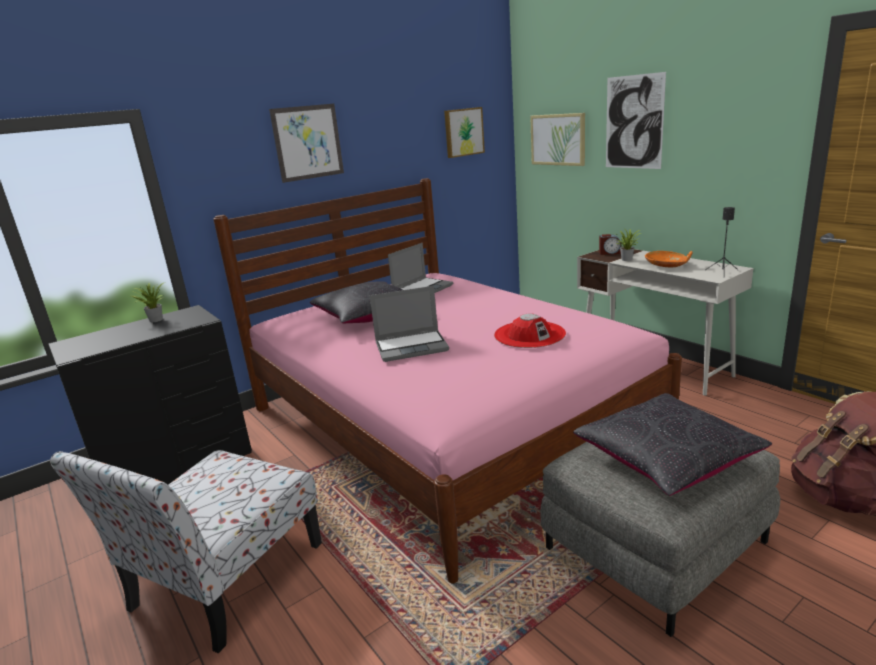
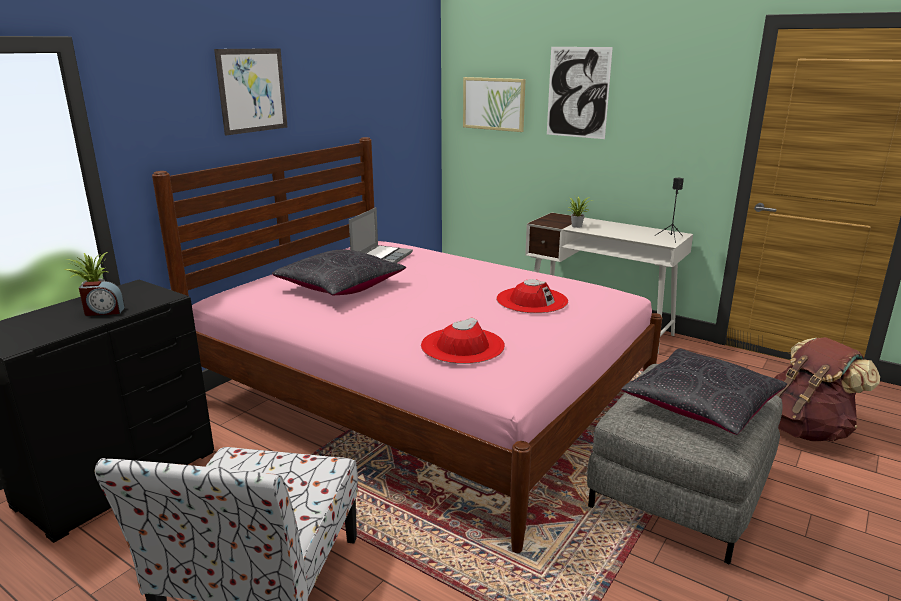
camera: 20 degrees left, 0 degrees up
laptop [369,286,449,362] -> none
picture [444,107,485,158] -> none
alarm clock [599,234,621,255] -> alarm clock moved to [79,281,125,316]
orange bowl [645,251,693,267] -> none
none -> red hat [421,317,505,364]

